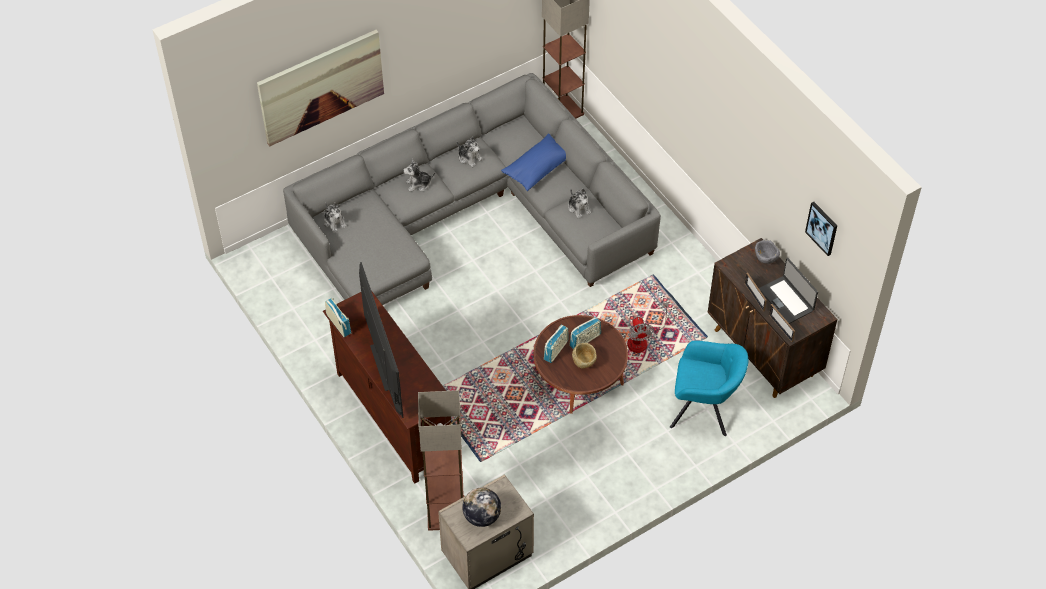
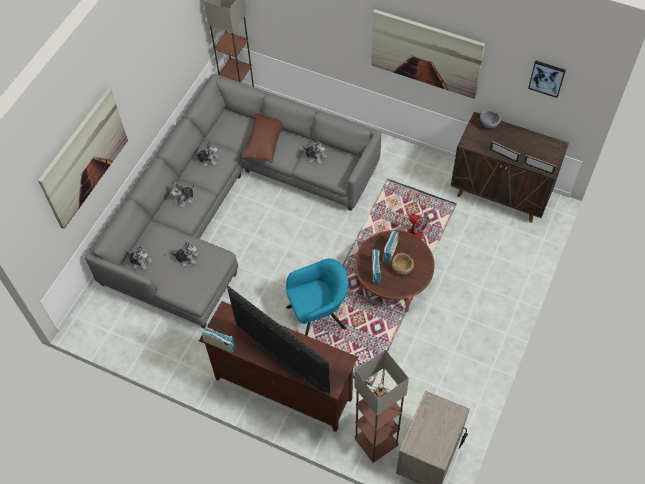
camera: 30 degrees left, 5 degrees up
globe [462,487,501,527] -> none
blue pillow [501,133,566,191] -> brown pillow [242,113,282,163]
turquoise armchair [670,341,748,436] -> turquoise armchair moved to [286,259,348,336]
laptop [759,258,818,324] -> none
none -> plush toy [171,242,198,266]
none -> picture [371,9,485,99]

